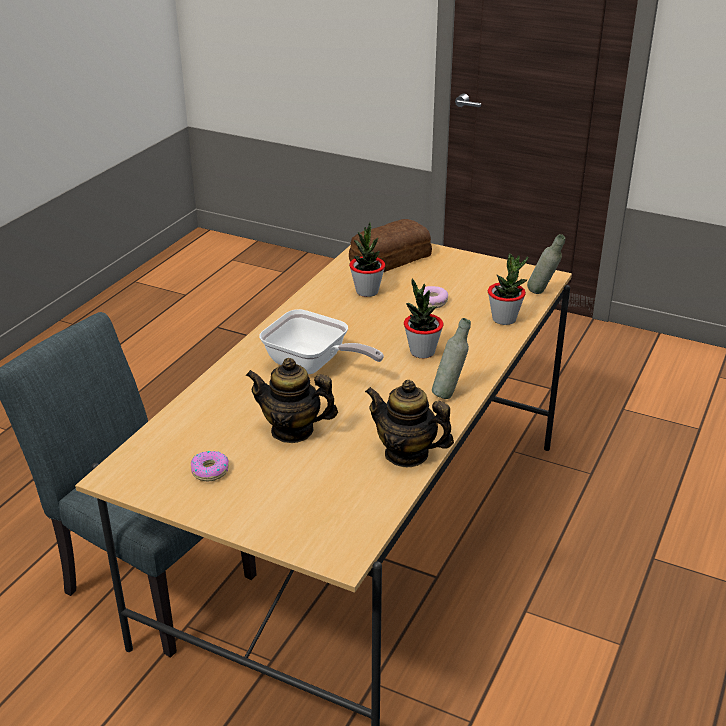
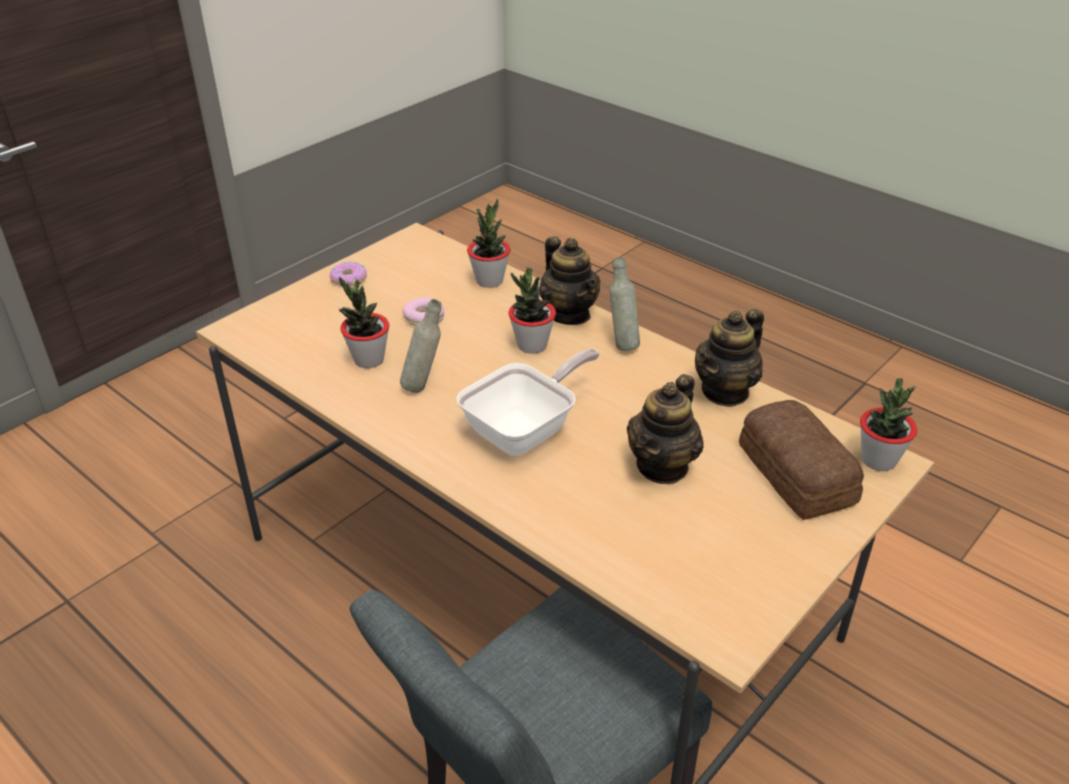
camera: 75 degrees left, 5 degrees up
donut [190,451,229,481] -> donut moved to [330,261,367,286]
bread [349,219,432,272] -> bread moved to [739,400,864,520]
grey bottle [527,234,565,294] -> grey bottle moved to [400,299,441,393]
none -> teapot [539,236,600,325]
none -> potted plant [860,378,917,471]

